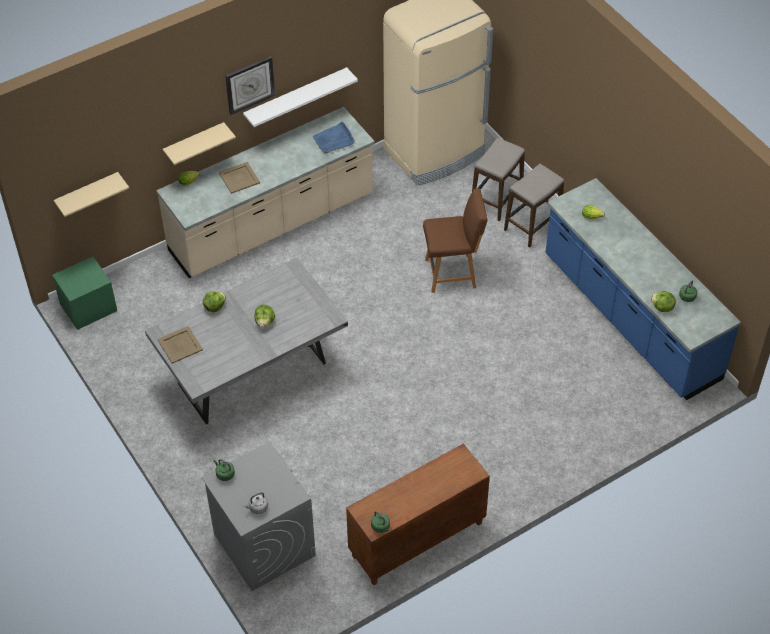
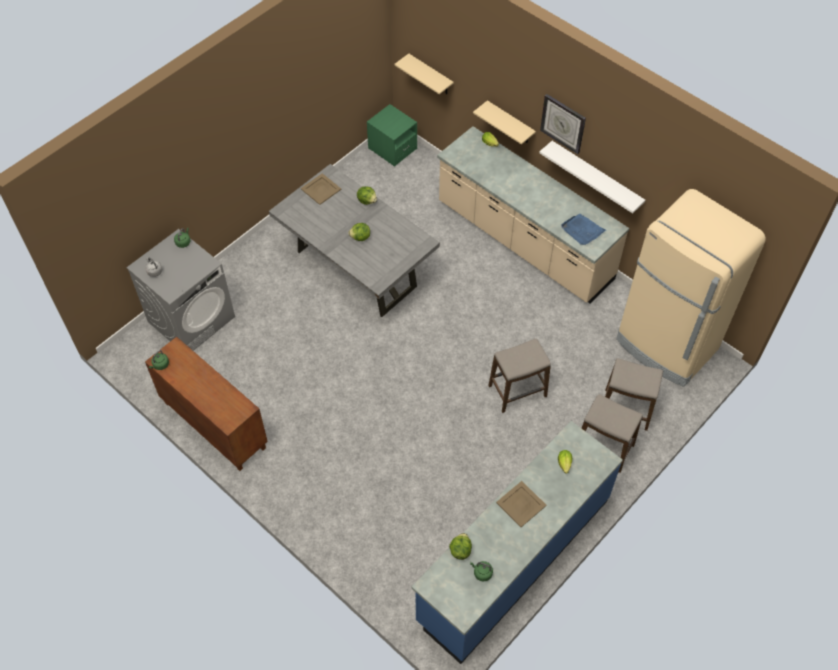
camera: 75 degrees right, 5 degrees up
beige tray [219,162,260,194] -> beige tray moved to [496,481,547,527]
brown chair [423,188,487,293] -> stool [488,338,551,413]

